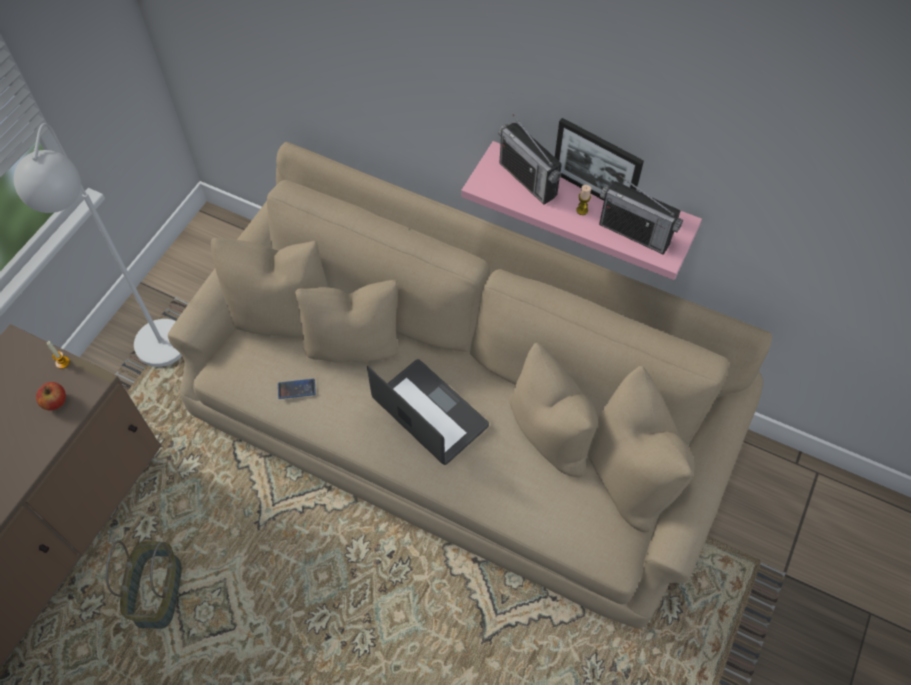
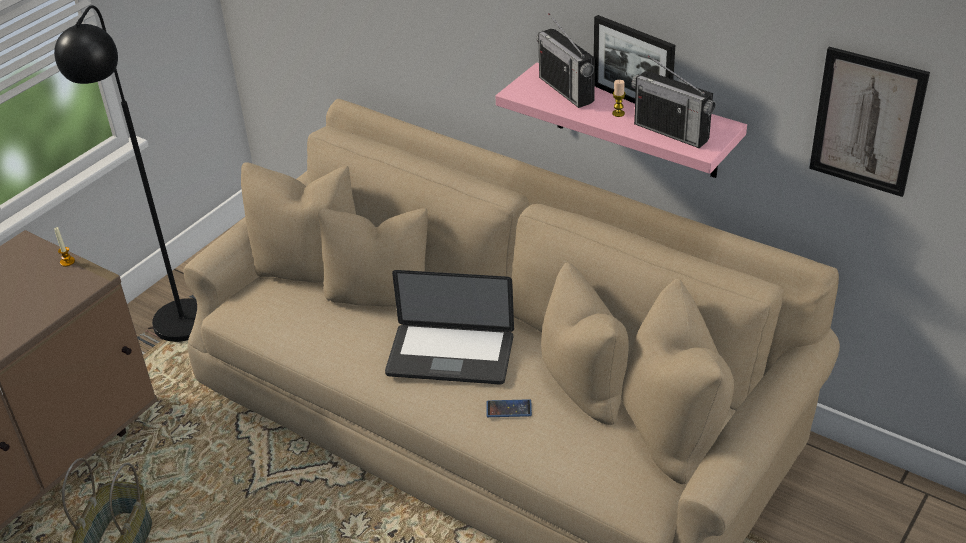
camera: 10 degrees right, 20 degrees down
white floor lamp [14,123,182,367] -> black floor lamp [54,5,197,342]
apple [36,382,66,410] -> none
phone [278,379,316,399] -> phone moved to [486,399,532,417]
laptop [367,359,489,465] -> laptop turned 135 degrees clockwise [385,270,514,385]
none -> picture [809,47,930,197]

